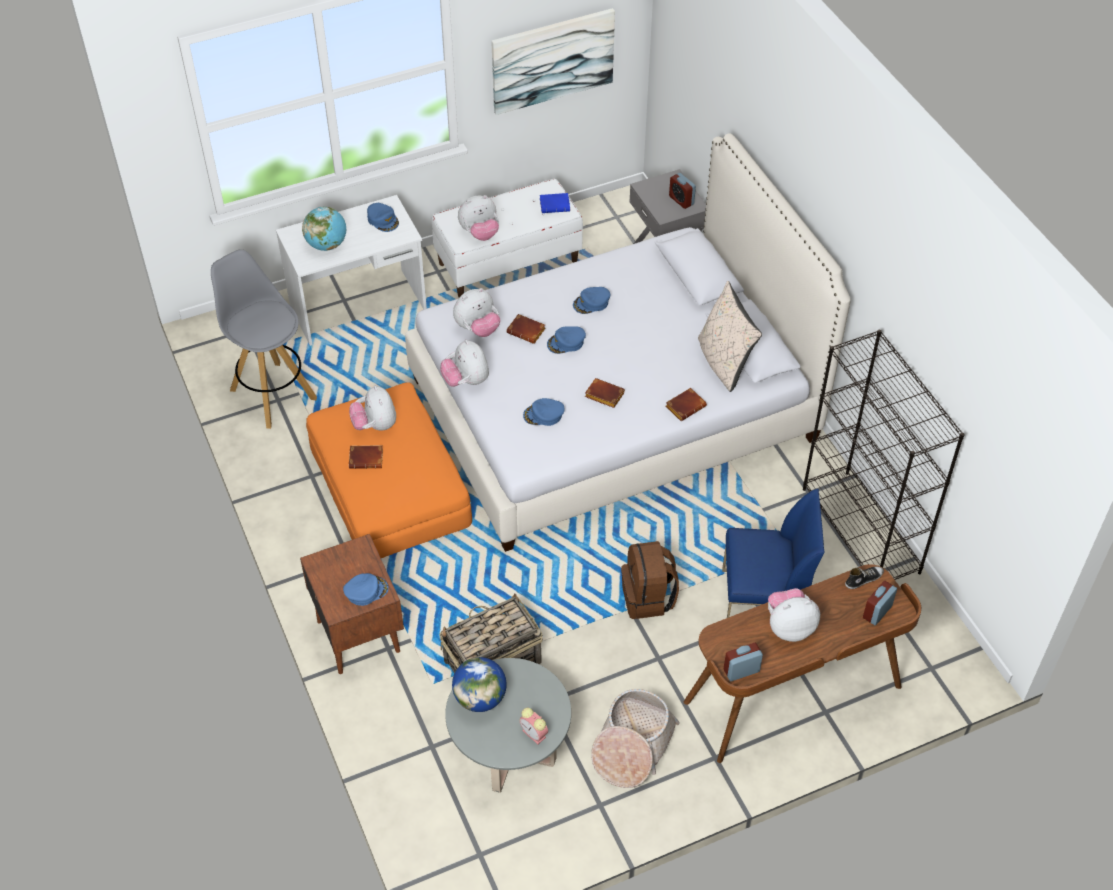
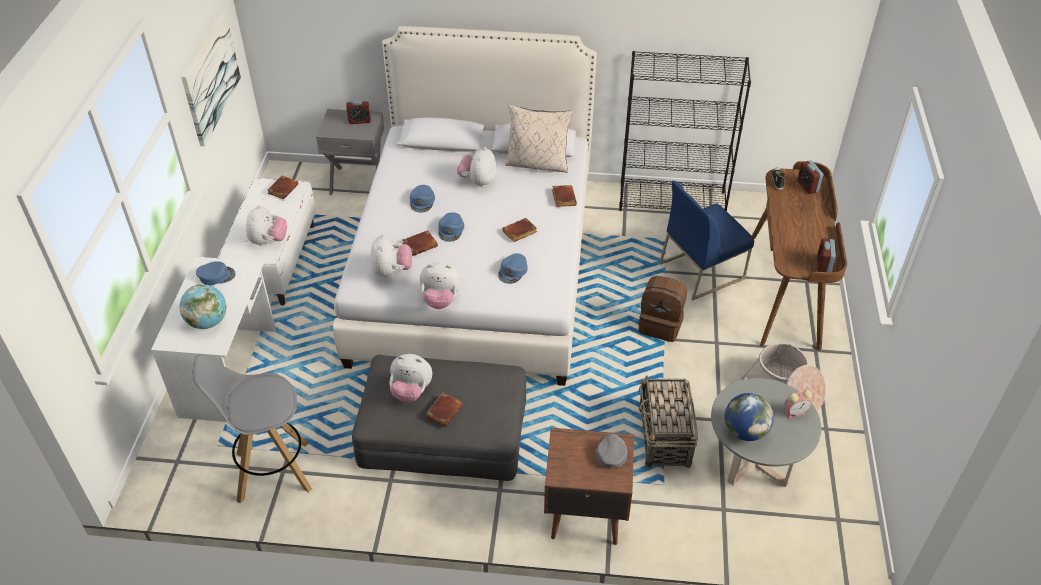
camera: 60 degrees left, 5 degrees down
orange ottoman [306,382,472,558] -> grey ottoman [352,355,526,481]
blue cap [343,573,389,606] -> grey cap [596,434,628,468]
blue book [540,193,570,213] -> brown book [267,175,299,199]
blue chair [722,489,824,618] -> blue chair turned 150 degrees counterclockwise [659,181,754,301]
plush toy [768,588,820,642] -> plush toy moved to [457,147,496,187]

